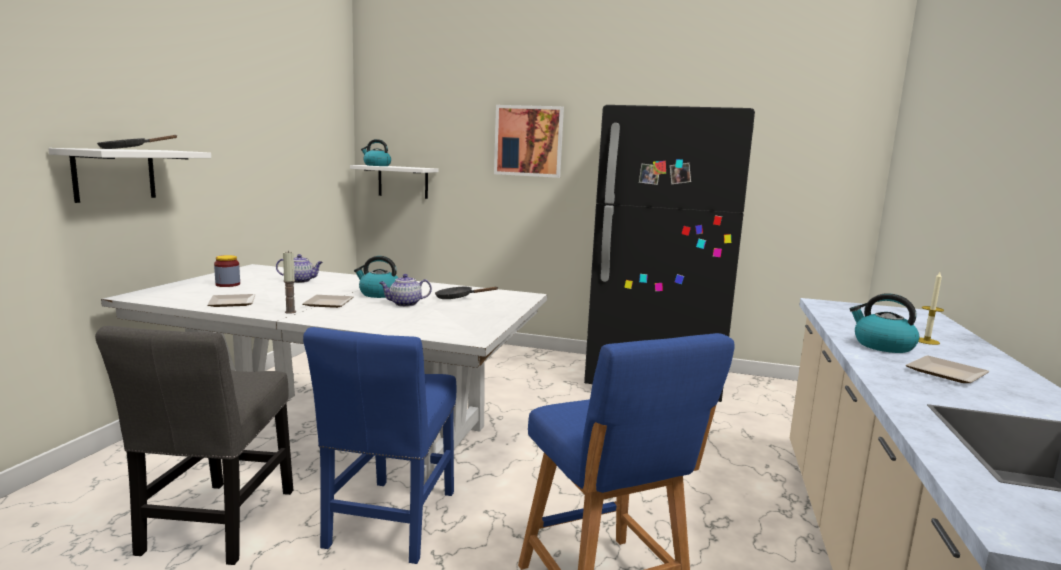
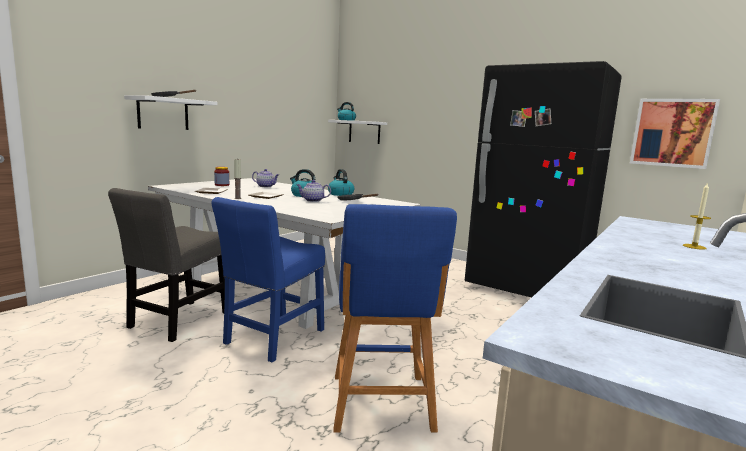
camera: 20 degrees right, 0 degrees up
picture [494,105,564,178] -> picture moved to [630,99,720,169]
kettle [850,293,919,353] -> kettle moved to [328,169,354,196]
plate [906,355,990,383] -> none

